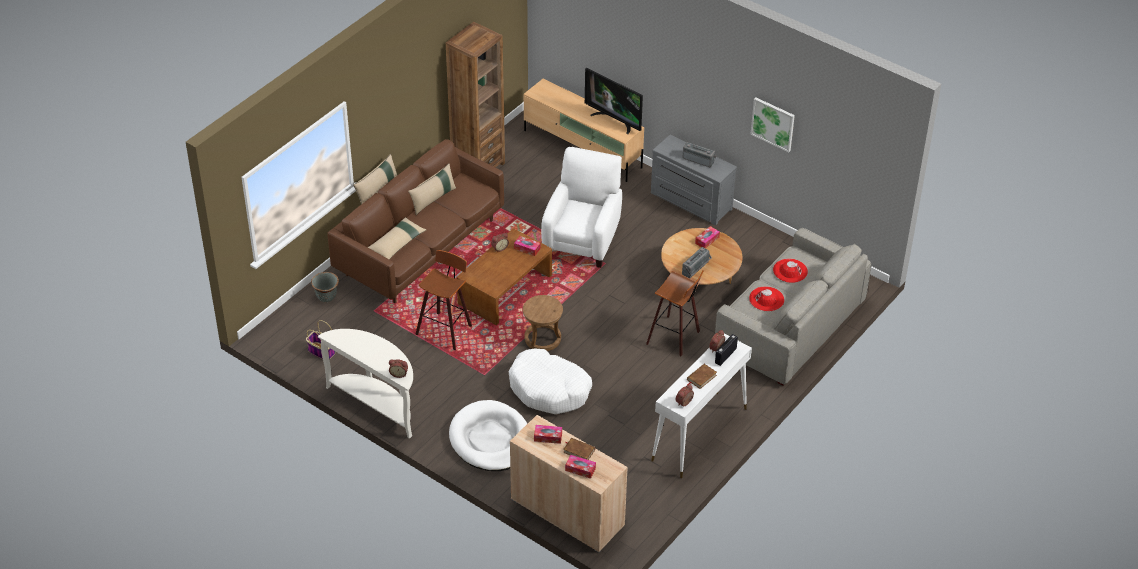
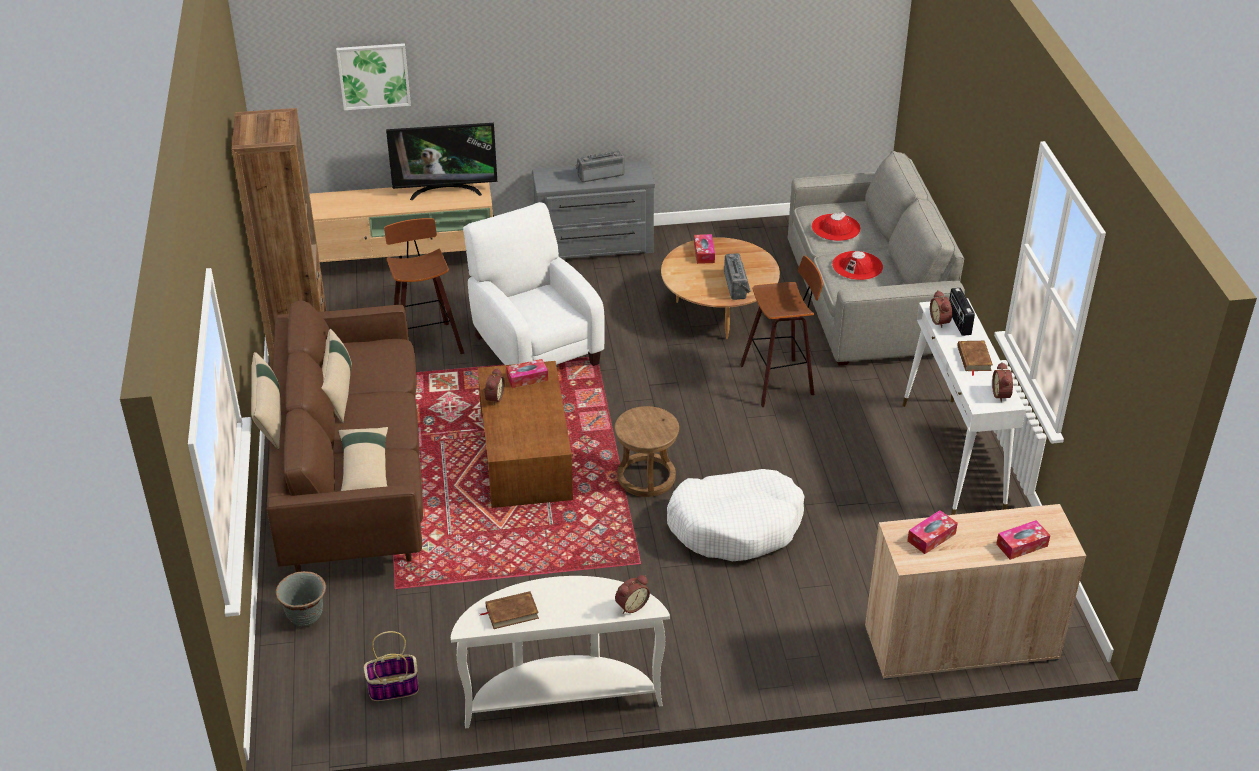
camera: 45 degrees left, 5 degrees down
stool [416,250,472,351] -> stool moved to [384,218,464,354]
white dog bed [449,400,527,471] -> none
brown book [563,438,595,460] -> brown book moved to [480,591,539,629]
picture [751,97,795,152] -> picture moved to [336,43,411,110]

